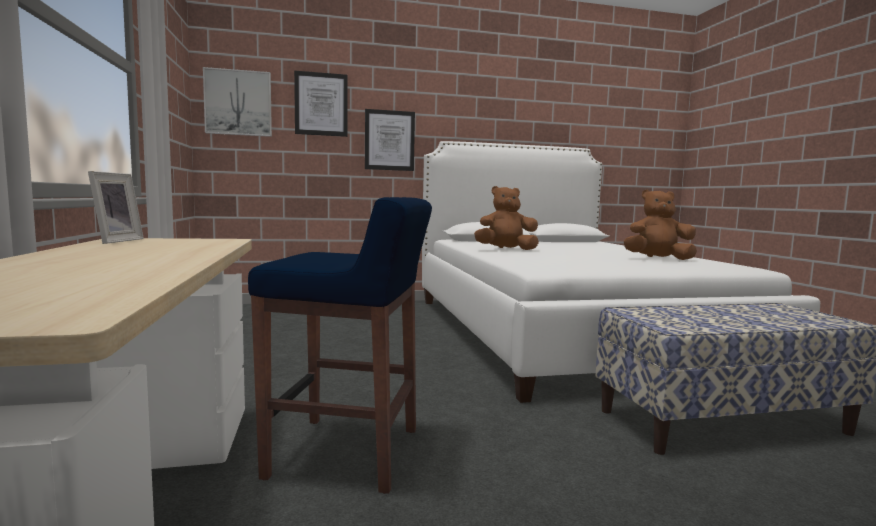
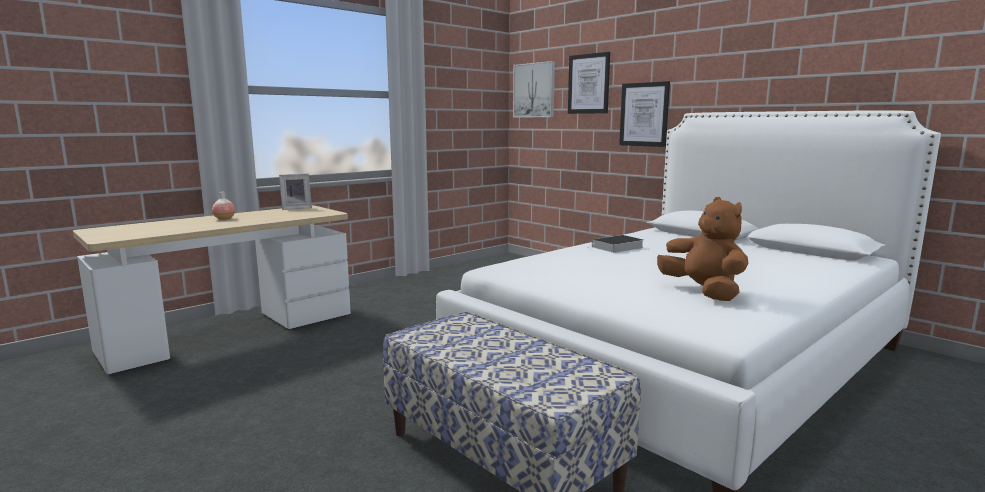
camera: 60 degrees right, 5 degrees up
blue stool [248,197,432,494] -> none
brown plush toy [474,186,539,250] -> book [589,235,644,253]
none -> vase [212,192,235,220]

